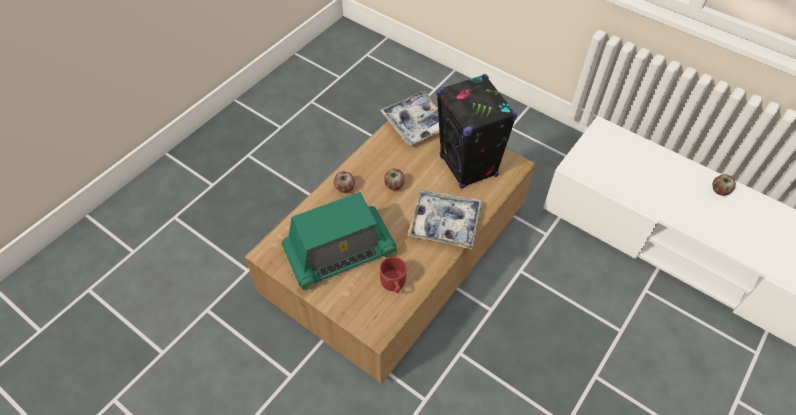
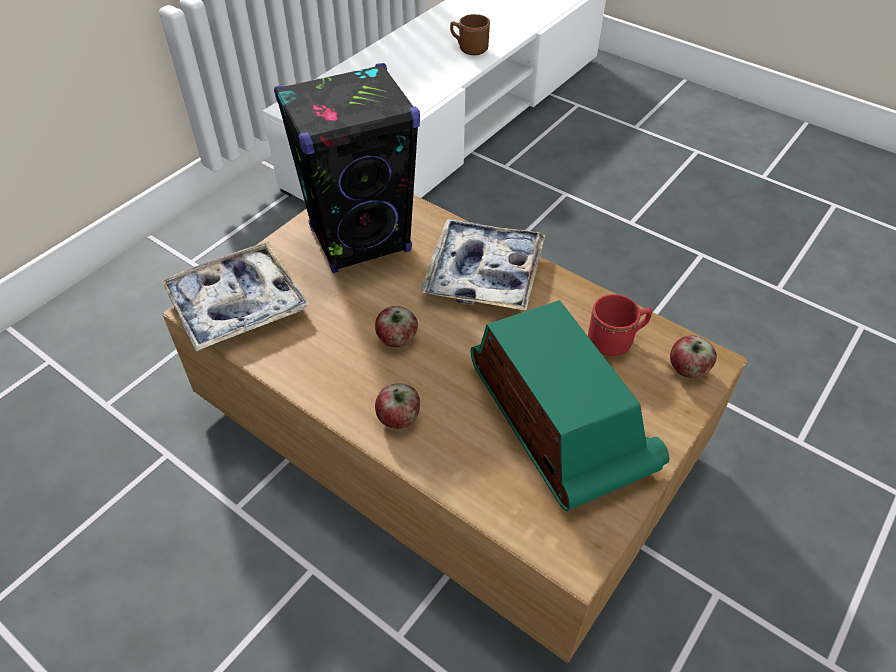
camera: 90 degrees left, 5 degrees down
apple [713,174,736,196] -> apple moved to [670,335,717,378]
none -> brown mug [450,14,490,55]

